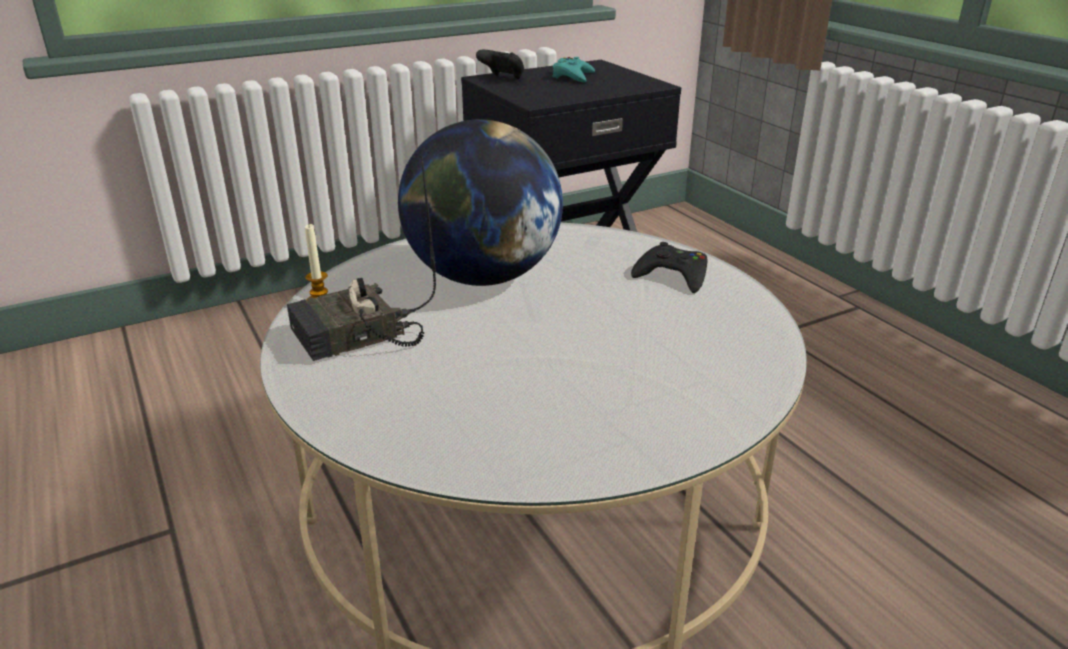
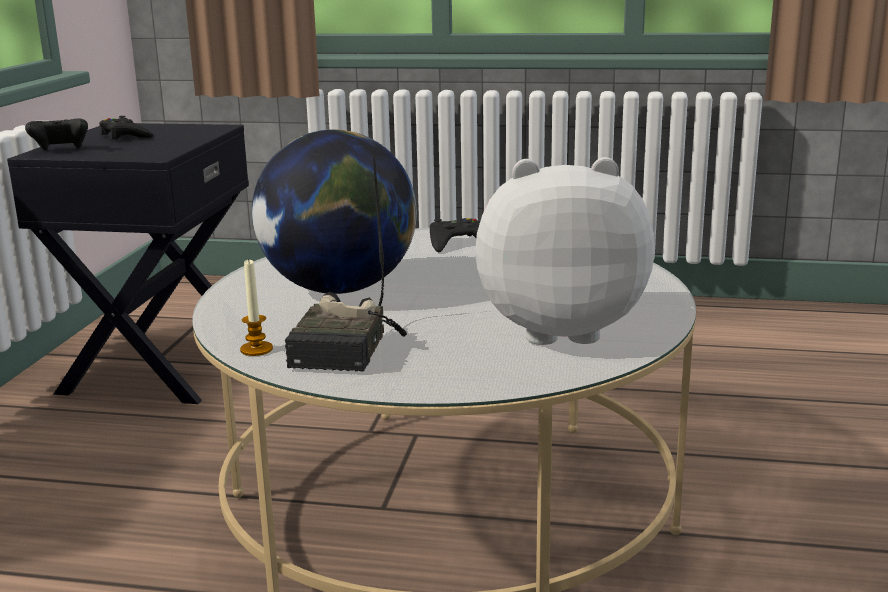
camera: 50 degrees left, 10 degrees down
turquoise game controller [552,57,595,82] -> black game controller [99,116,153,140]
none -> plush toy [475,157,655,345]

